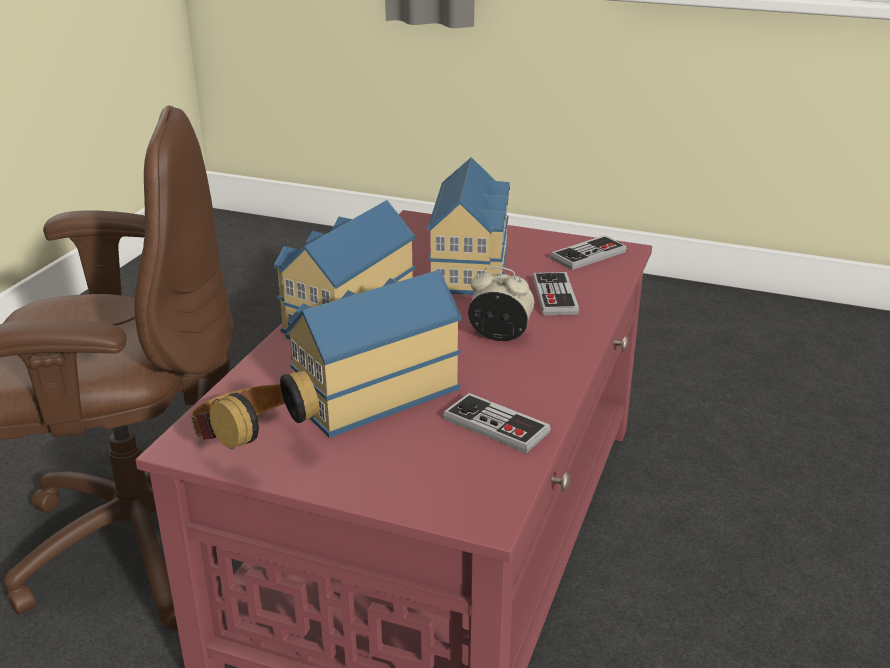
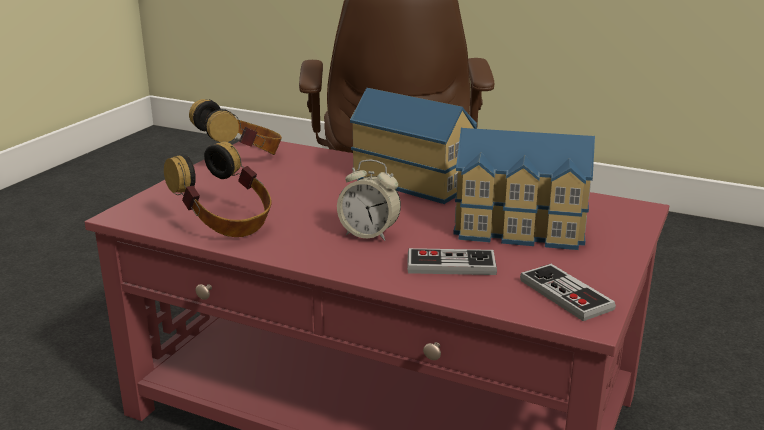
camera: 95 degrees right, 5 degrees down
toy house [287,270,462,438] -> none
game controller [443,393,551,453] -> headphones [164,142,272,237]
alarm clock [468,266,534,341] -> alarm clock turned 90 degrees clockwise [337,160,401,241]

